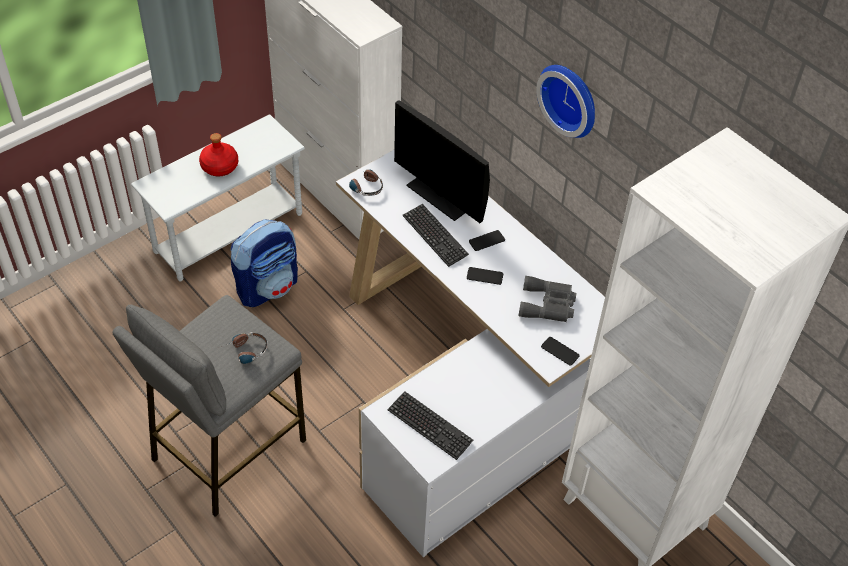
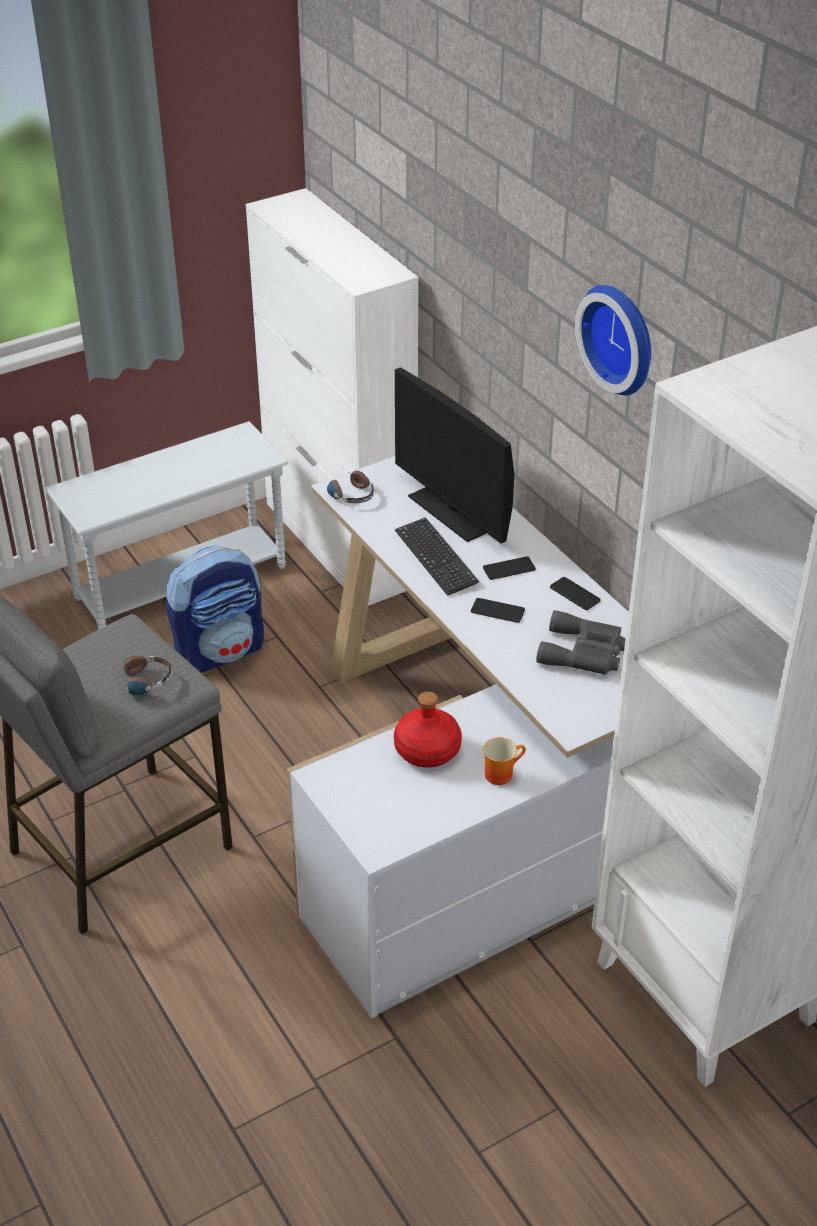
camera: 10 degrees right, 10 degrees down
red bottle [199,133,238,176] -> red bottle moved to [394,691,462,768]
keyboard [387,391,473,460] -> none
phone [541,337,580,366] -> phone moved to [550,577,601,610]
none -> mug [483,737,526,785]

